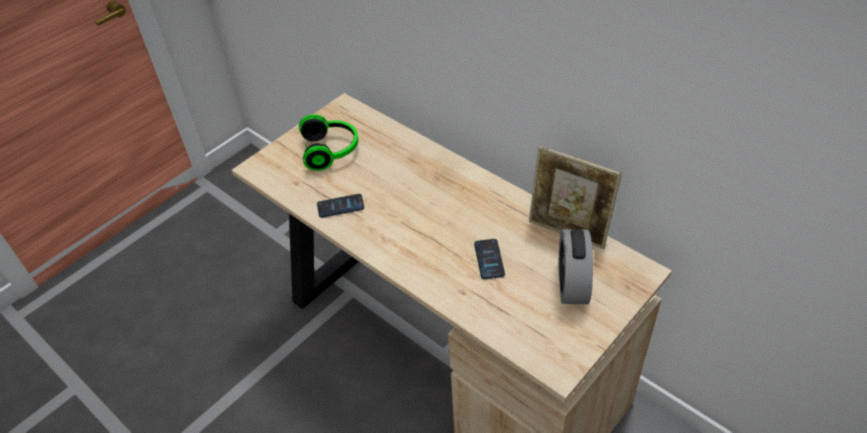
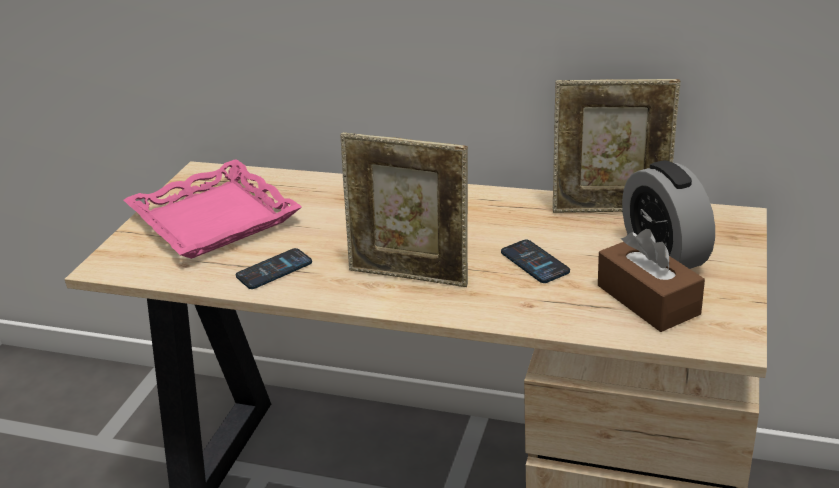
camera: 25 degrees left, 15 degrees down
headphones [299,114,358,171] -> pink tray [124,159,302,259]
none -> picture frame [340,132,468,287]
none -> brown tissue box [598,229,705,332]

